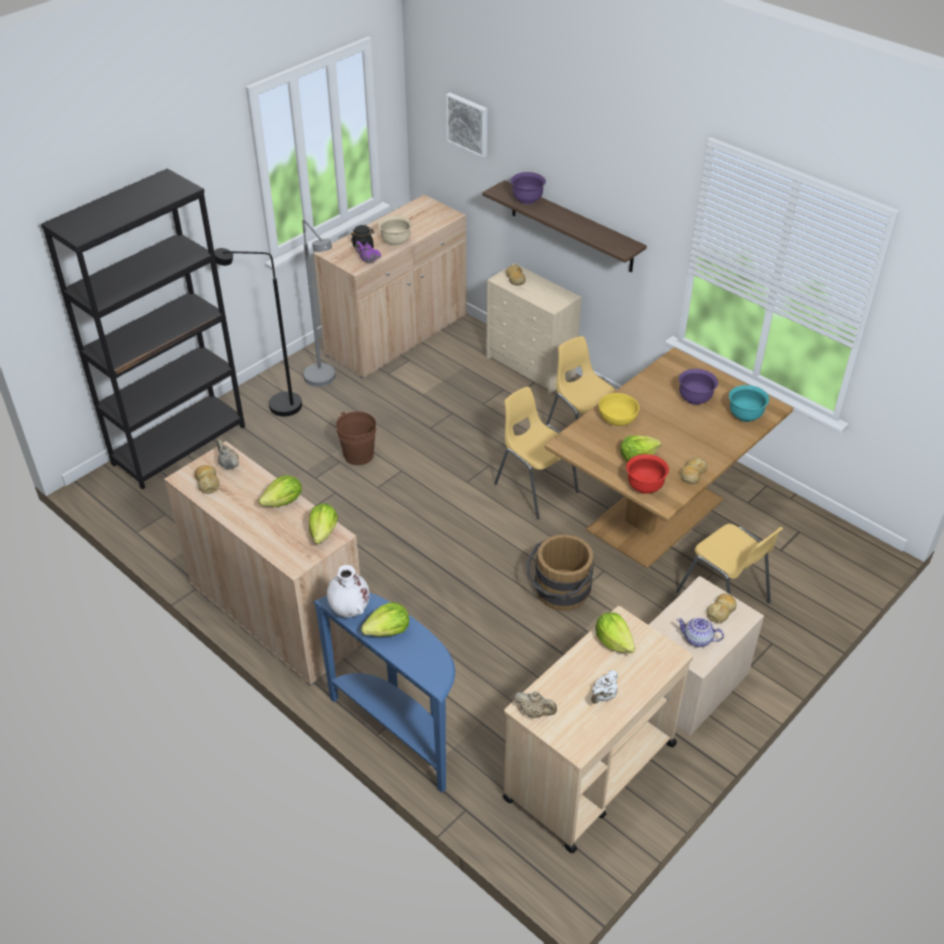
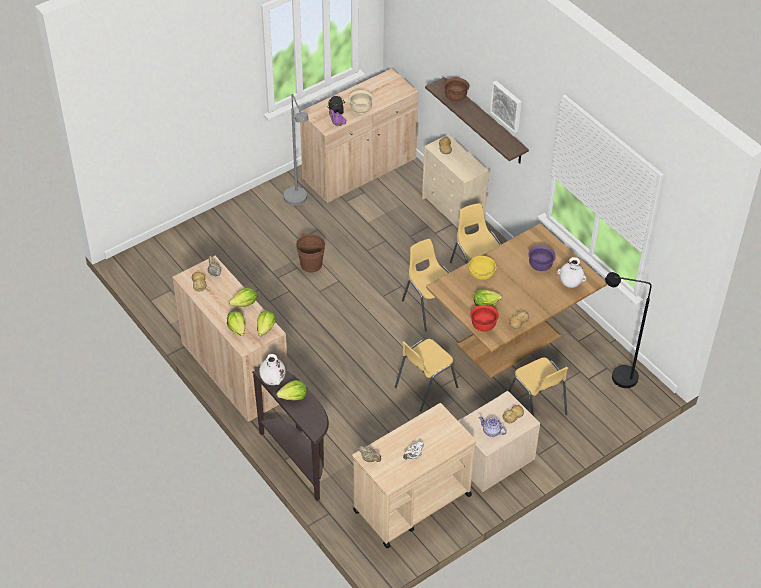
camera: 10 degrees right, 5 degrees up
black bookcase [41,168,245,490] -> none
black floor lamp [214,248,302,417] -> black floor lamp moved to [605,272,652,388]
blue console table [313,593,455,793] -> brown console table [252,370,329,501]
picture [446,93,487,158] -> picture moved to [490,81,521,133]
purple bowl [511,172,546,204] -> brown bowl [444,77,469,102]
brown bucket [526,534,594,611] -> yellow chair [395,339,458,411]
lettuce [595,612,635,653] -> lettuce moved to [227,311,245,336]
turquoise bowl [729,385,769,422] -> white vase [557,257,586,288]

